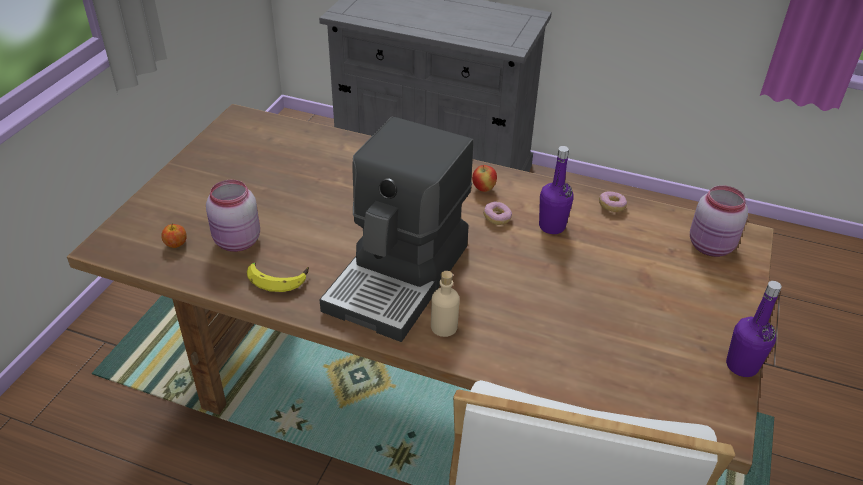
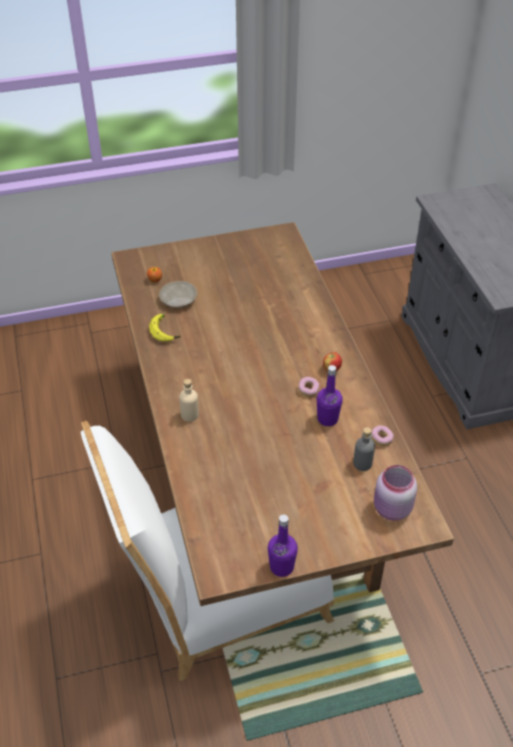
camera: 55 degrees right, 5 degrees up
pink jar [206,180,260,252] -> beige plate [159,281,197,308]
coffee machine [320,117,474,342] -> none
none -> grey bottle [353,427,375,471]

